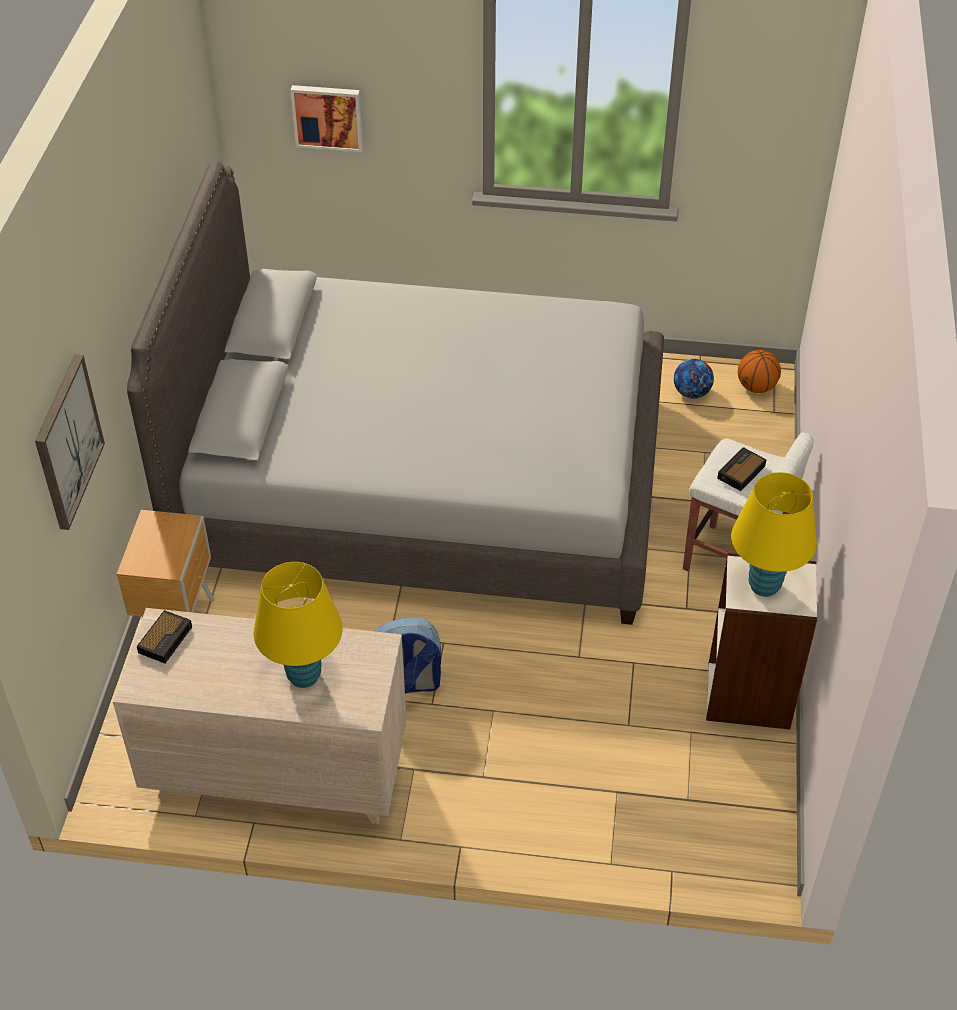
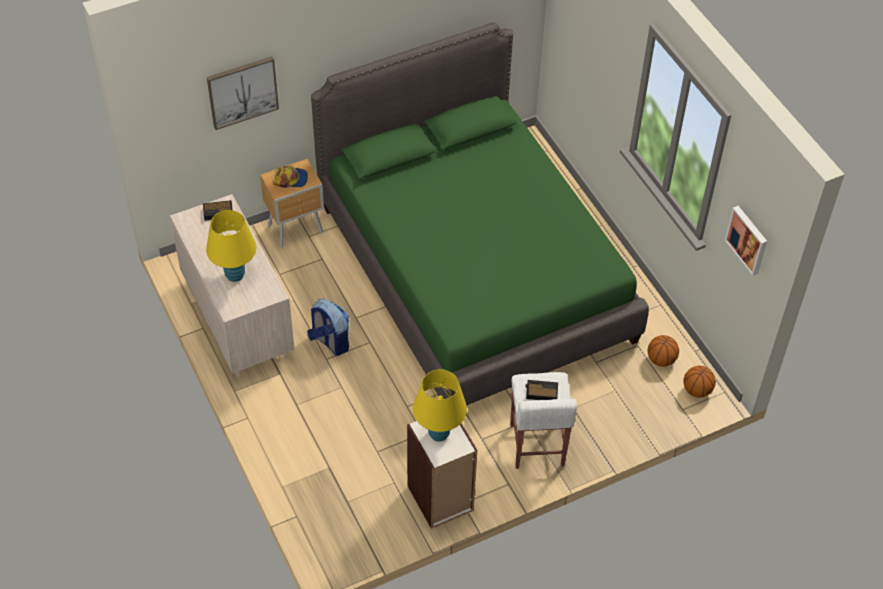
camera: 55 degrees right, 5 degrees up
grey bed [127,161,664,625] -> green bed [311,22,649,405]
picture [290,85,363,152] -> picture moved to [725,206,767,276]
football [674,359,714,399] -> basketball [648,335,679,367]
none -> cap [273,166,308,188]

